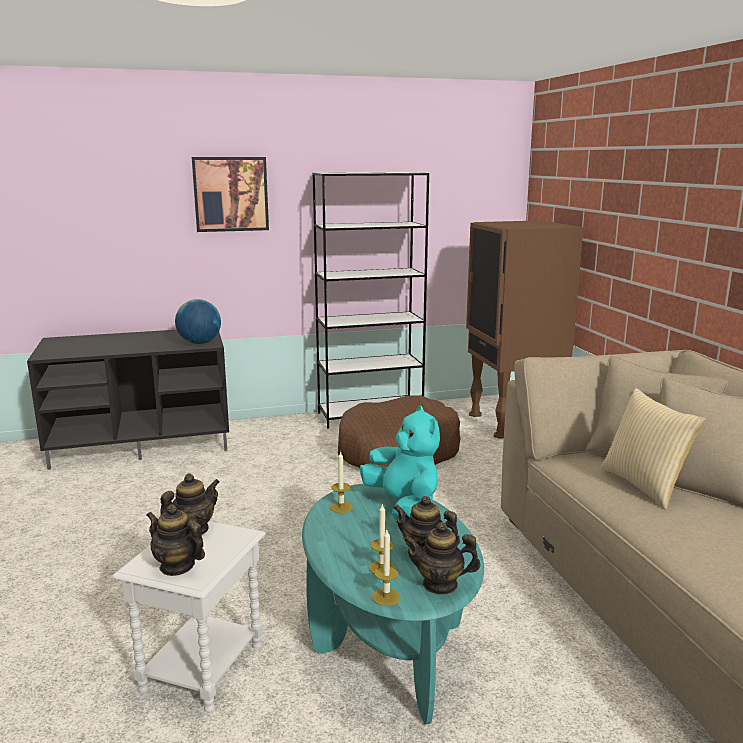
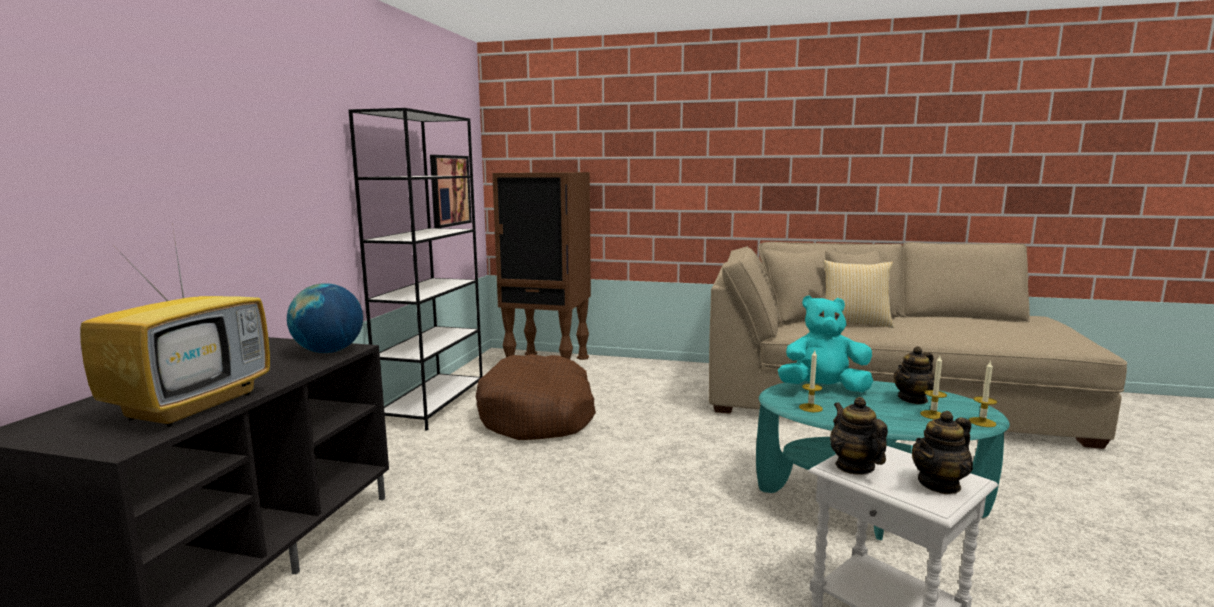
camera: 60 degrees left, 5 degrees down
picture [192,157,269,232] -> picture moved to [430,155,472,228]
teapot [404,522,480,595] -> none
none -> television [80,230,270,427]

